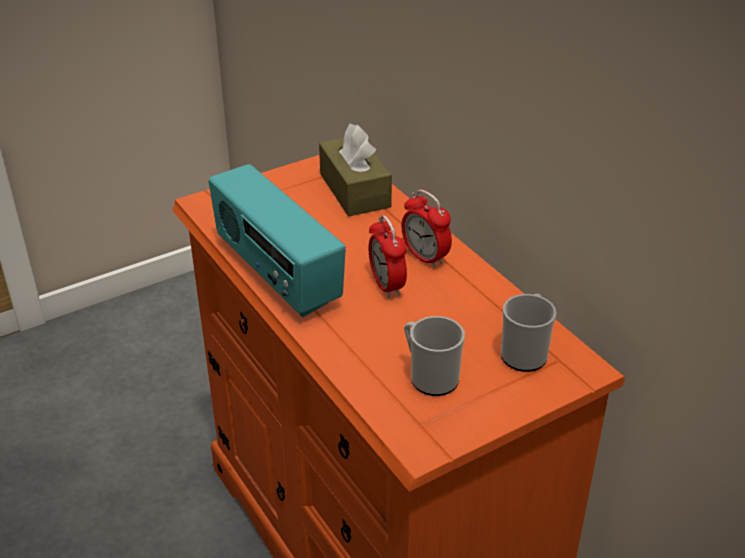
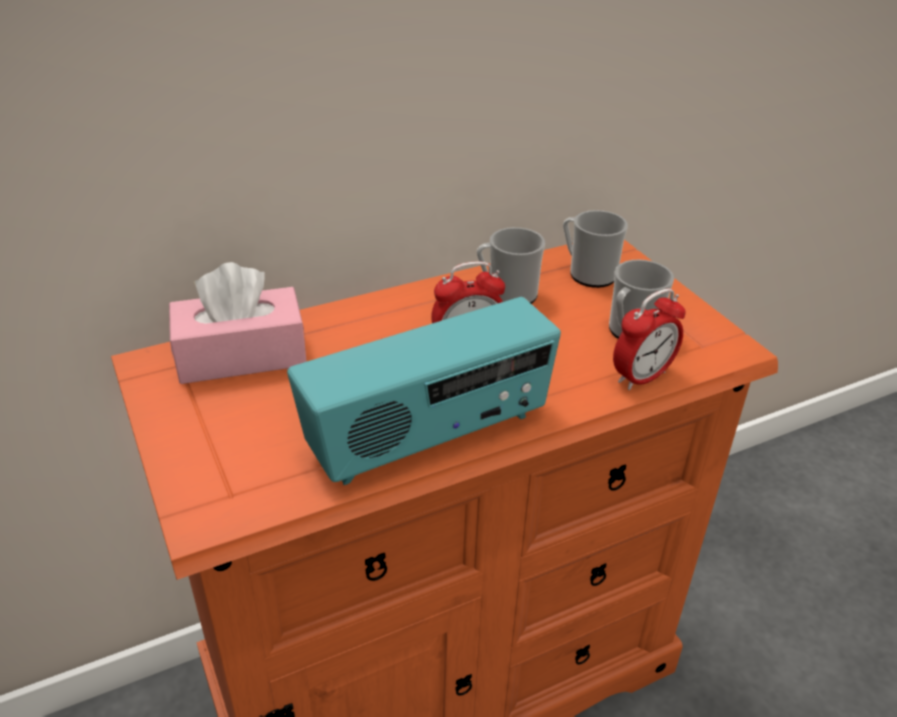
camera: 85 degrees left, 0 degrees up
brown tissue box [319,124,392,216] -> pink tissue box [169,262,307,384]
alarm clock [401,190,452,268] -> alarm clock moved to [613,289,686,390]
none -> mug [477,227,545,304]

